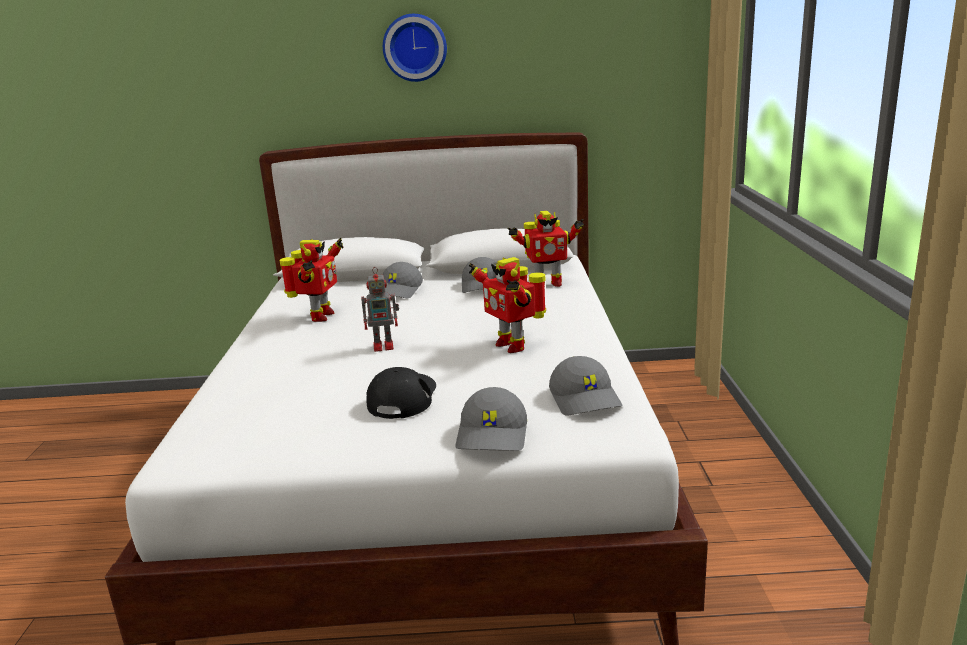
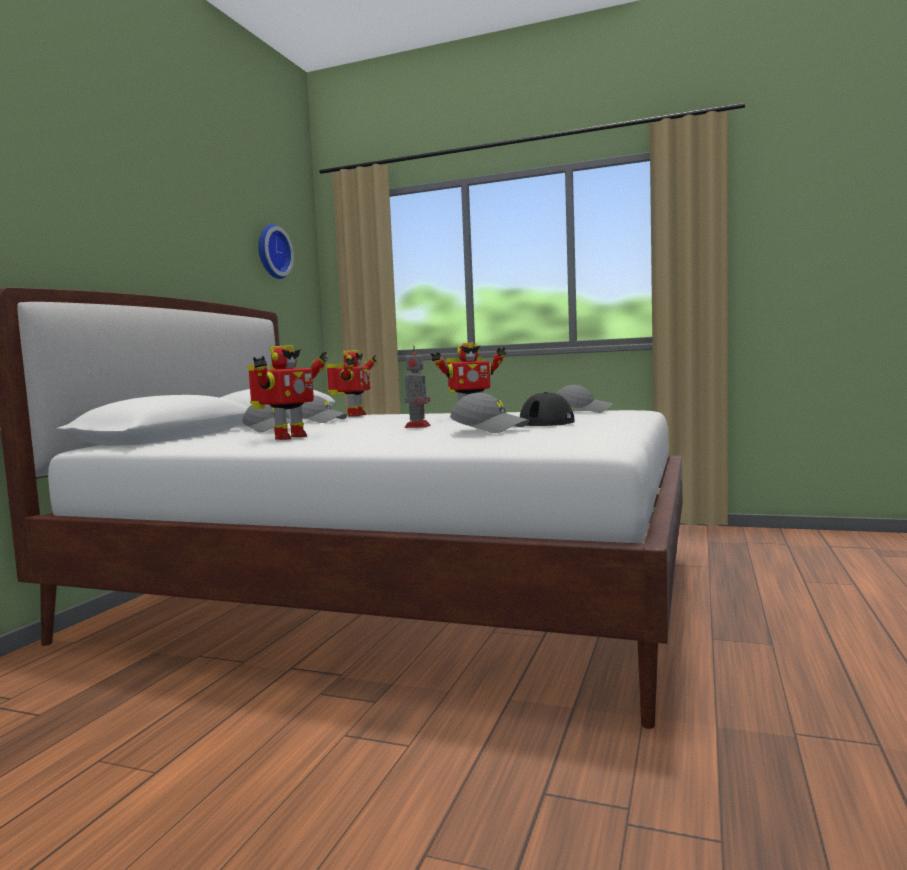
camera: 70 degrees left, 15 degrees down
toy robot [279,237,344,322] -> toy robot turned 90 degrees clockwise [247,345,328,440]
wall clock [383,14,447,82] -> wall clock moved to [258,224,294,279]
grey cap [455,387,527,451] -> grey cap moved to [450,392,529,433]

